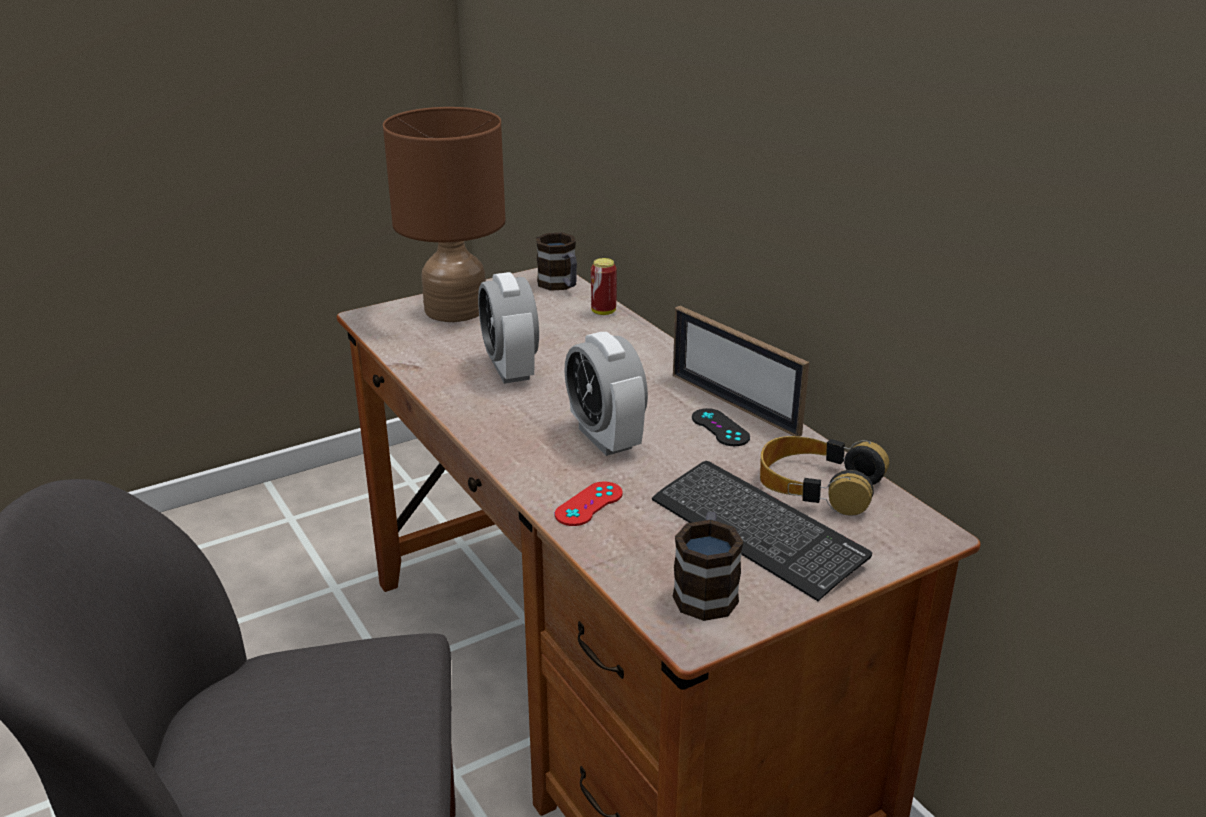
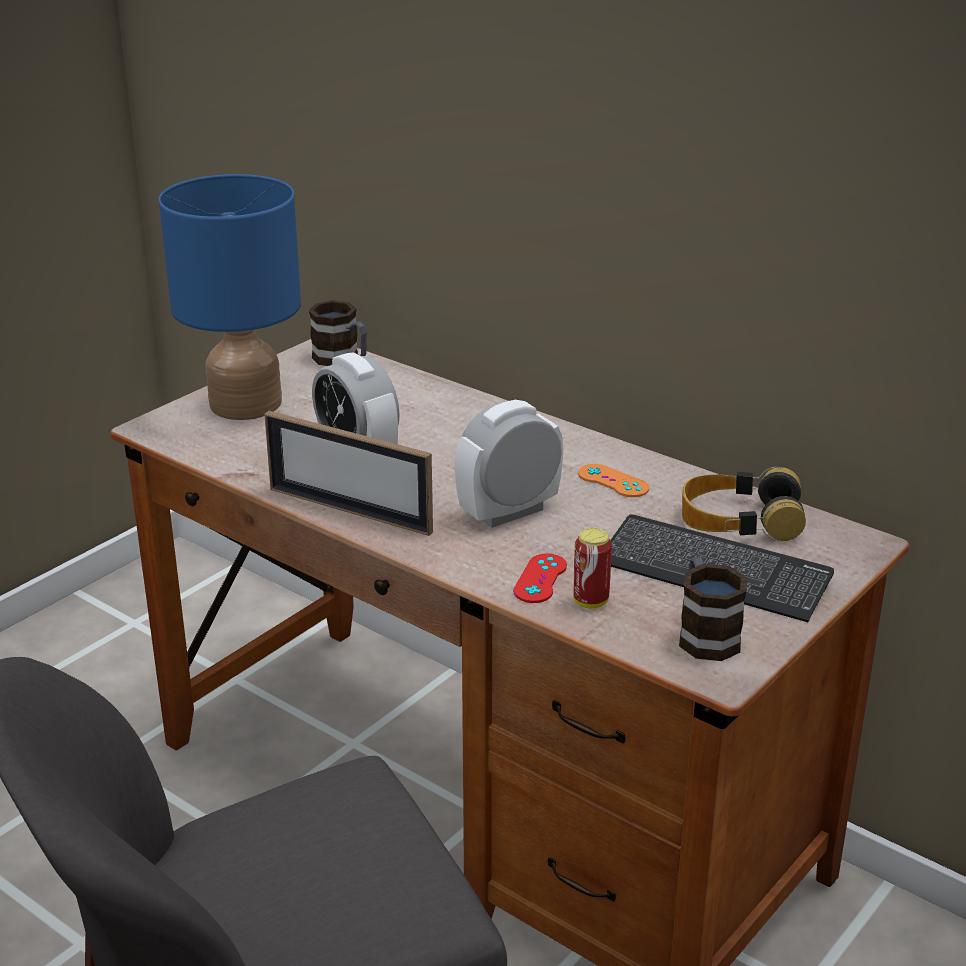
camera: 20 degrees left, 0 degrees up
brown table lamp [383,107,506,322] -> blue table lamp [159,174,301,420]
alarm clock [564,332,648,456] -> alarm clock turned 105 degrees clockwise [455,400,563,528]
can [591,258,617,315] -> can moved to [573,528,612,608]
picture frame [673,306,809,437] -> picture frame moved to [264,411,433,536]
black game controller [692,408,750,446] -> orange game controller [578,464,649,497]

